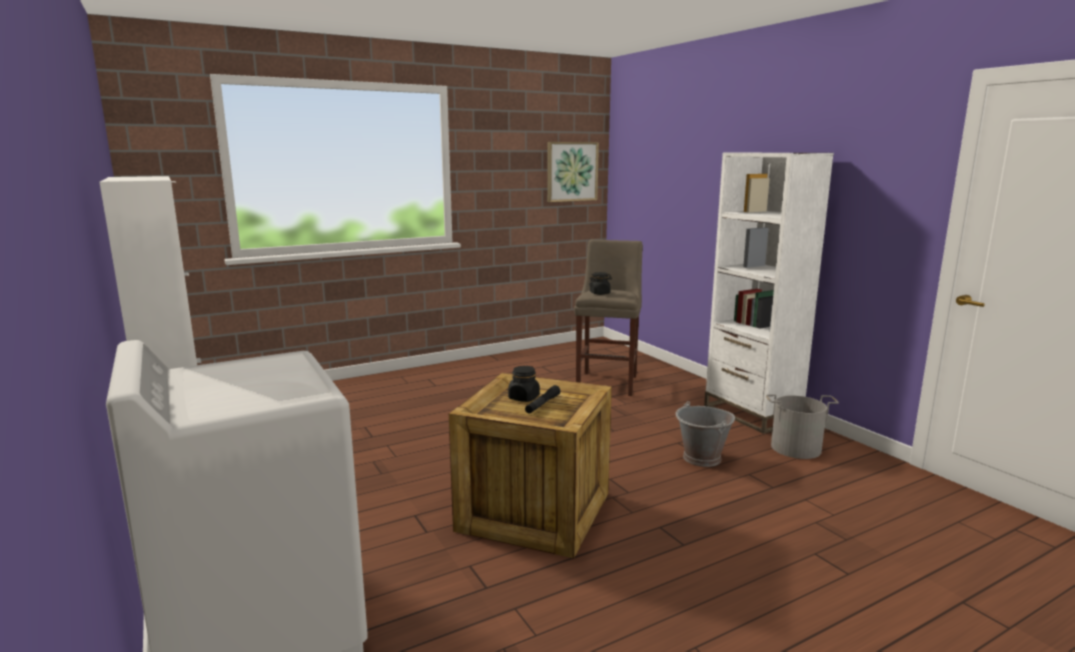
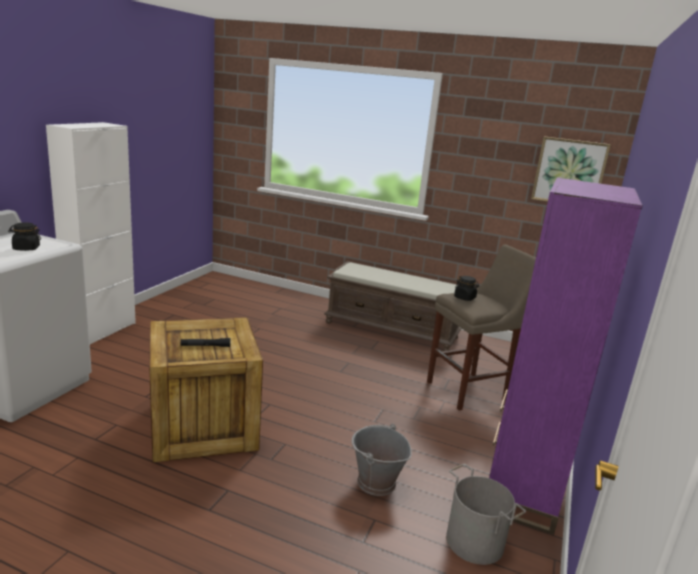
camera: 50 degrees right, 5 degrees up
black jar [508,366,540,402] -> black jar moved to [8,222,41,251]
white bookcase [704,153,834,434] -> purple bookcase [489,177,643,535]
none -> brown bench [324,261,461,351]

